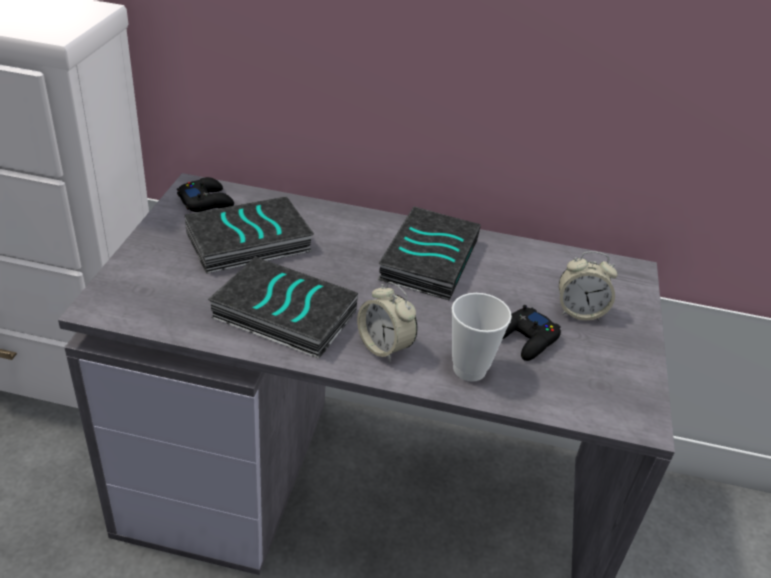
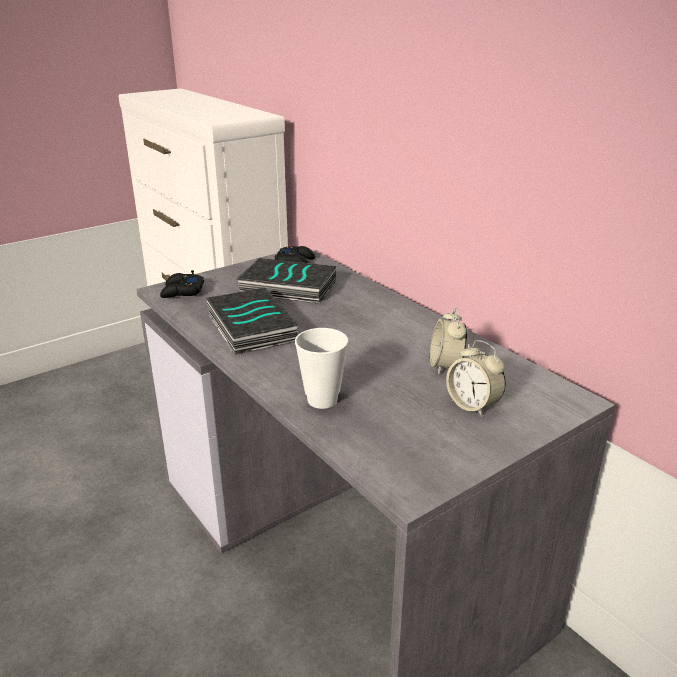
camera: 45 degrees right, 10 degrees down
alarm clock [357,282,417,363] -> alarm clock moved to [430,307,467,374]
book [377,206,481,300] -> none
black game controller [503,305,561,361] -> black game controller moved to [160,270,204,298]

